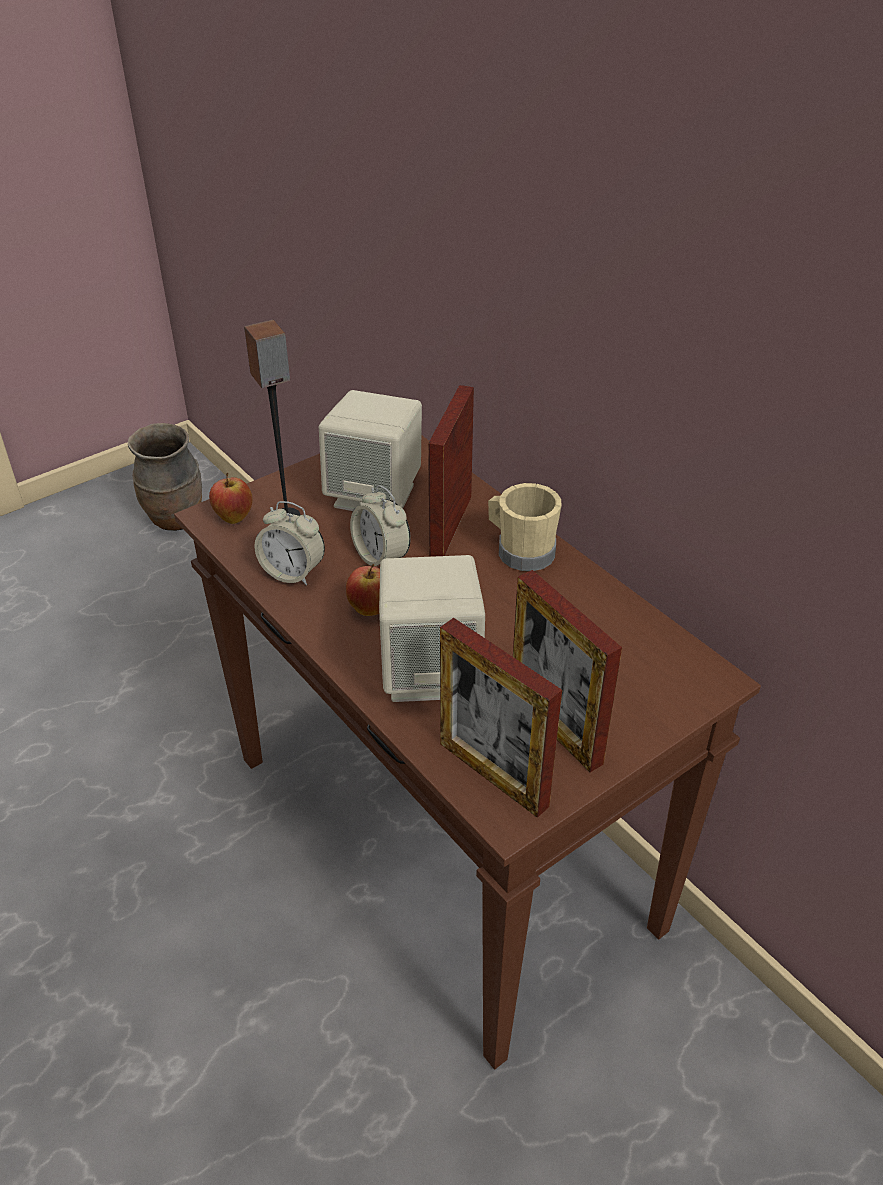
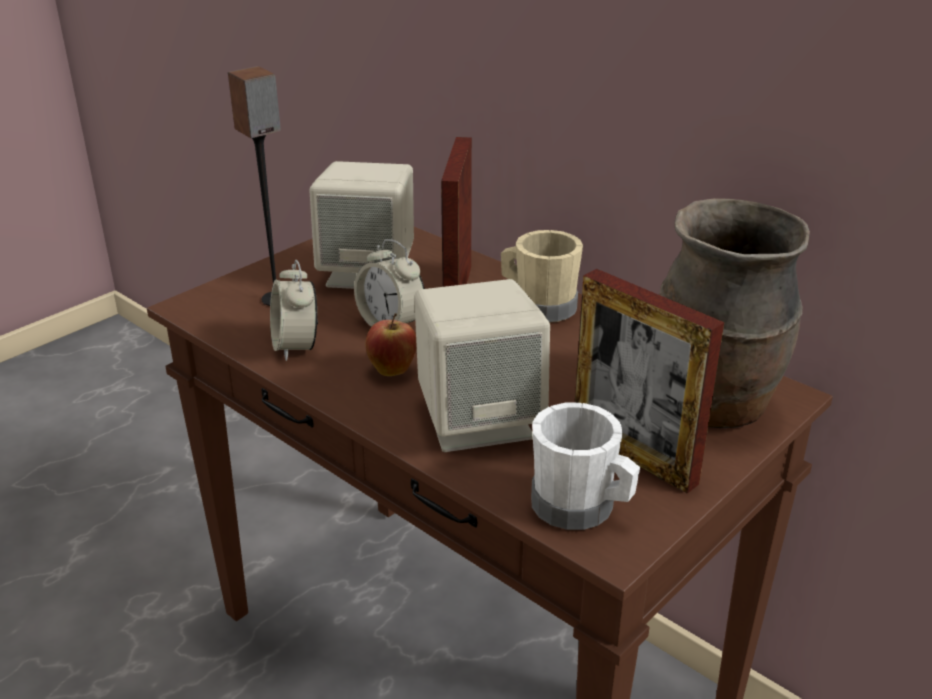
camera: 10 degrees left, 10 degrees down
brown vase [128,423,202,531] -> brown vase moved to [659,198,810,428]
apple [209,473,253,524] -> none
alarm clock [254,501,325,585] -> alarm clock turned 60 degrees clockwise [270,260,318,361]
picture frame [440,618,562,818] -> white mug [531,403,640,530]

